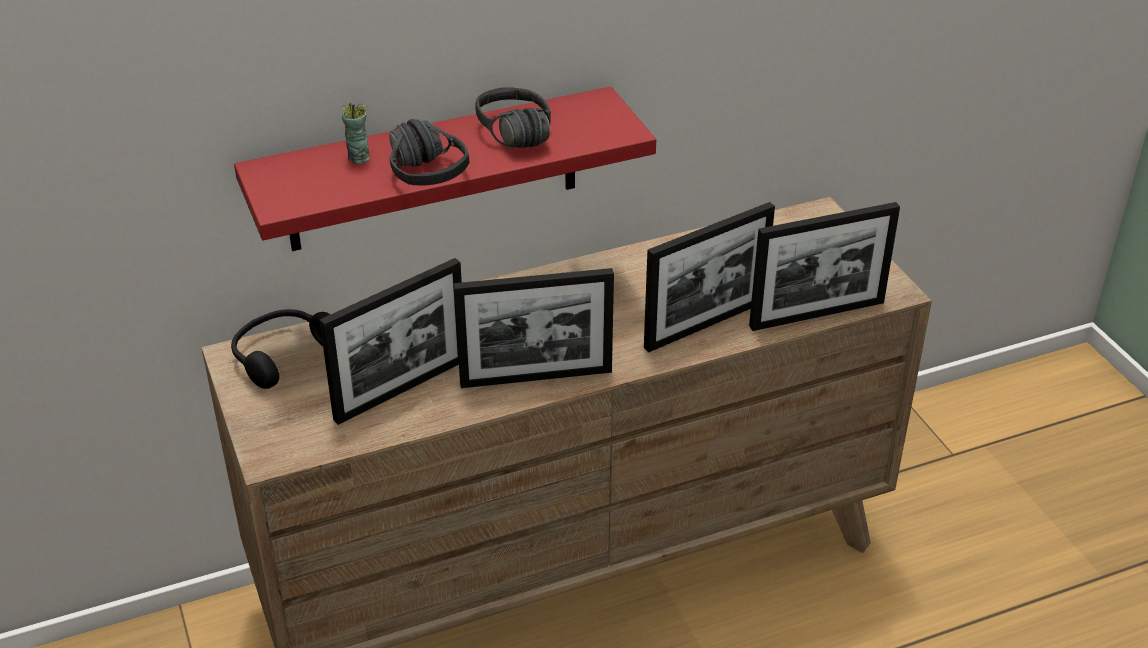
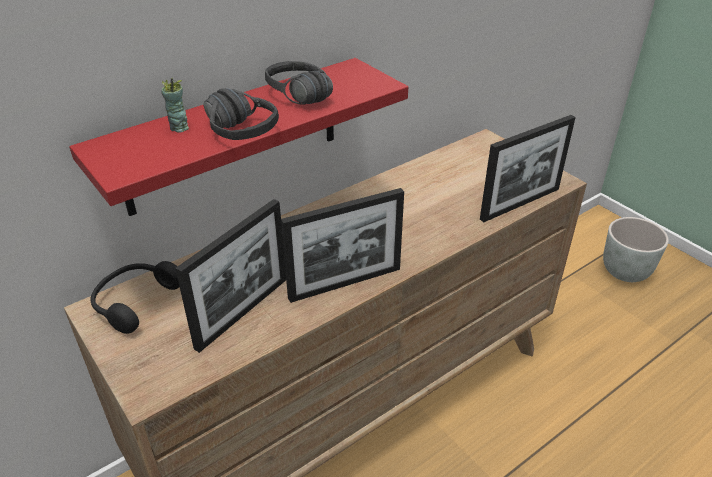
camera: 15 degrees left, 0 degrees up
picture frame [644,202,775,352] -> none
none -> grey planter [603,217,669,282]

